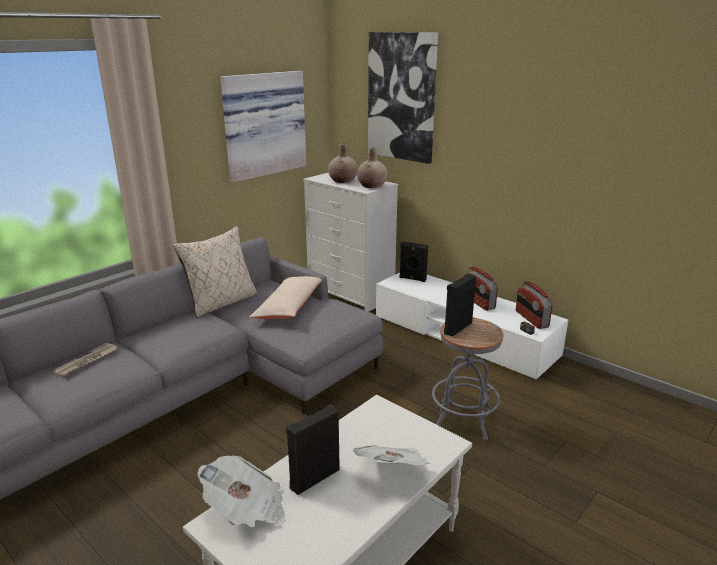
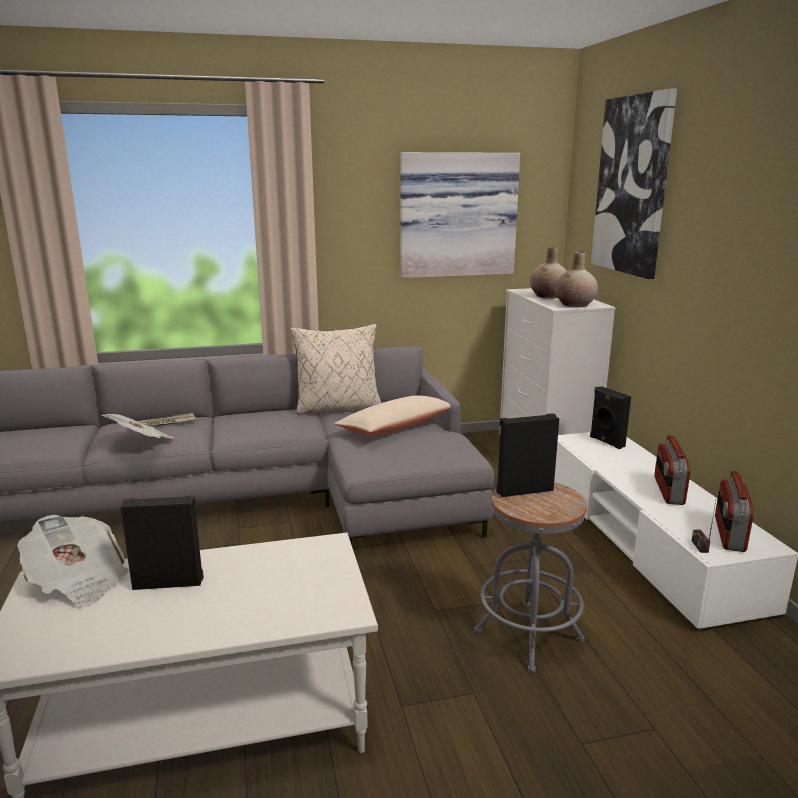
camera: 35 degrees right, 5 degrees down
newspaper [353,445,430,466] -> newspaper moved to [102,414,174,438]

